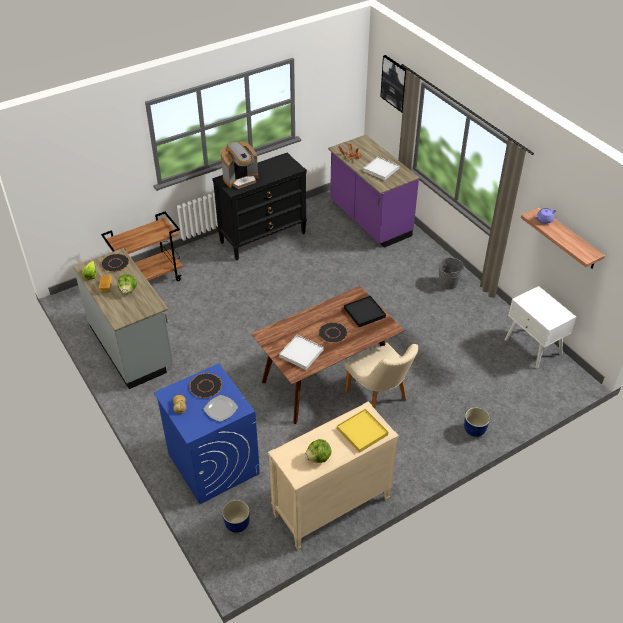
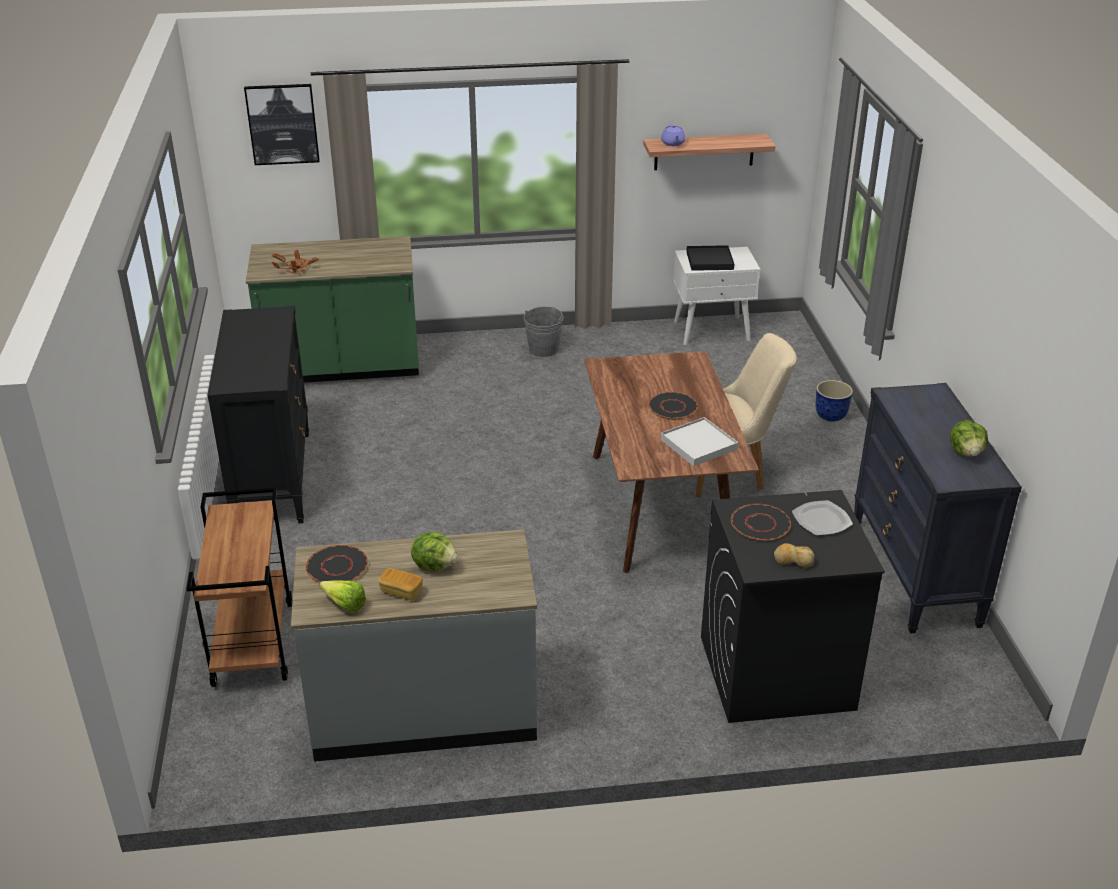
camera: 65 degrees left, 10 degrees down
blue washing machine [154,364,260,504] -> black washing machine [701,490,885,723]
coffee machine [221,141,258,189] -> none
planter [222,500,250,533] -> none
beige dresser [268,401,399,550] -> black dresser [854,383,1022,634]
purple counter [328,135,420,248] -> green counter [246,236,419,383]
yellow tray [337,409,388,453] -> none
black tray [344,296,386,327] -> black tray moved to [686,245,734,271]
white tray [363,157,399,180] -> none

